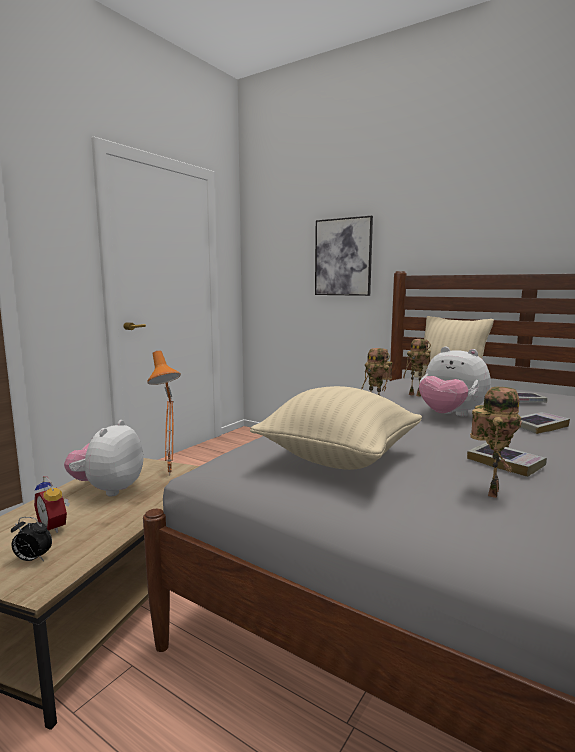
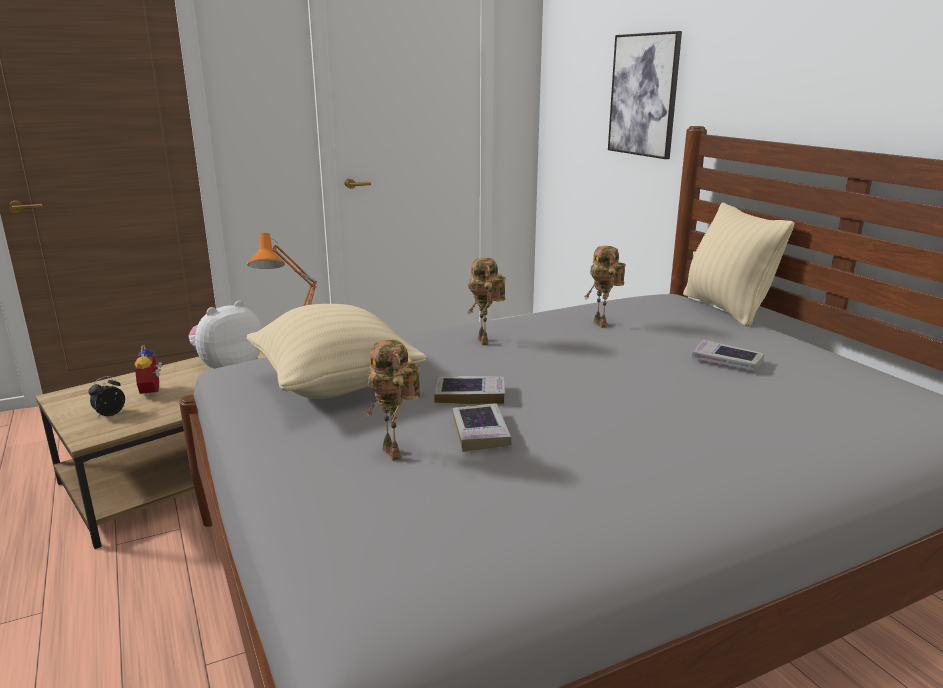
camera: 30 degrees right, 10 degrees up
alarm clock [11,517,52,561] -> alarm clock turned 90 degrees clockwise [88,376,125,418]
plush toy [419,346,491,417] -> none
toy robot [470,387,522,498] -> toy robot turned 90 degrees clockwise [365,340,421,461]
book [520,412,570,434] -> book moved to [434,376,505,404]

